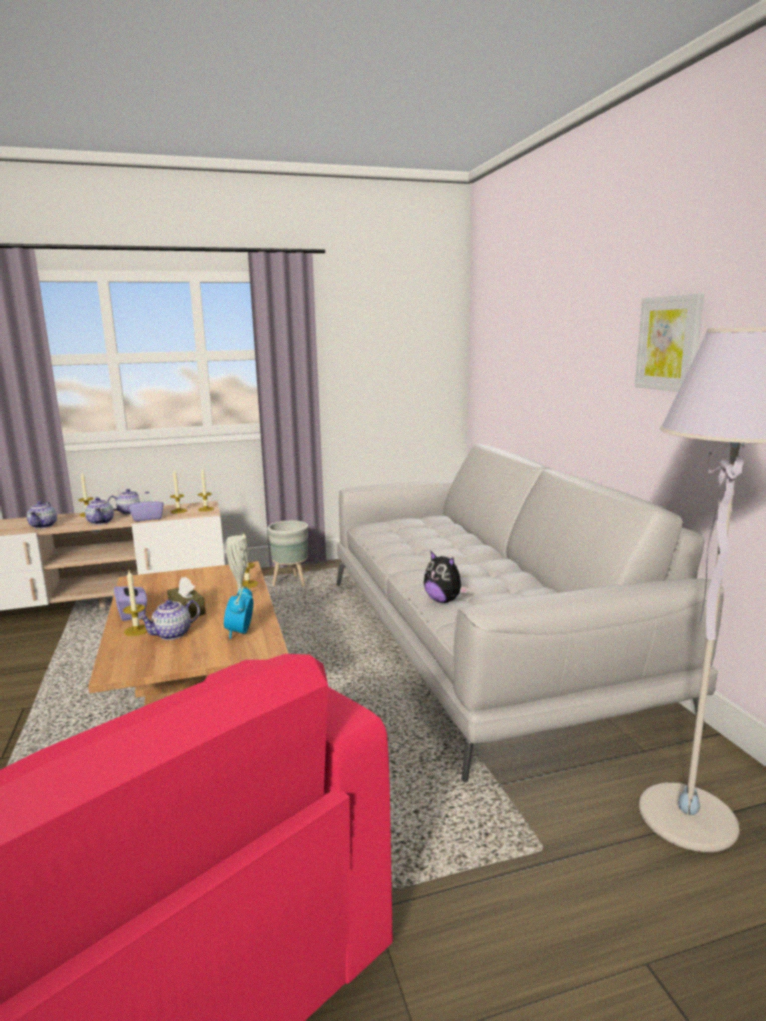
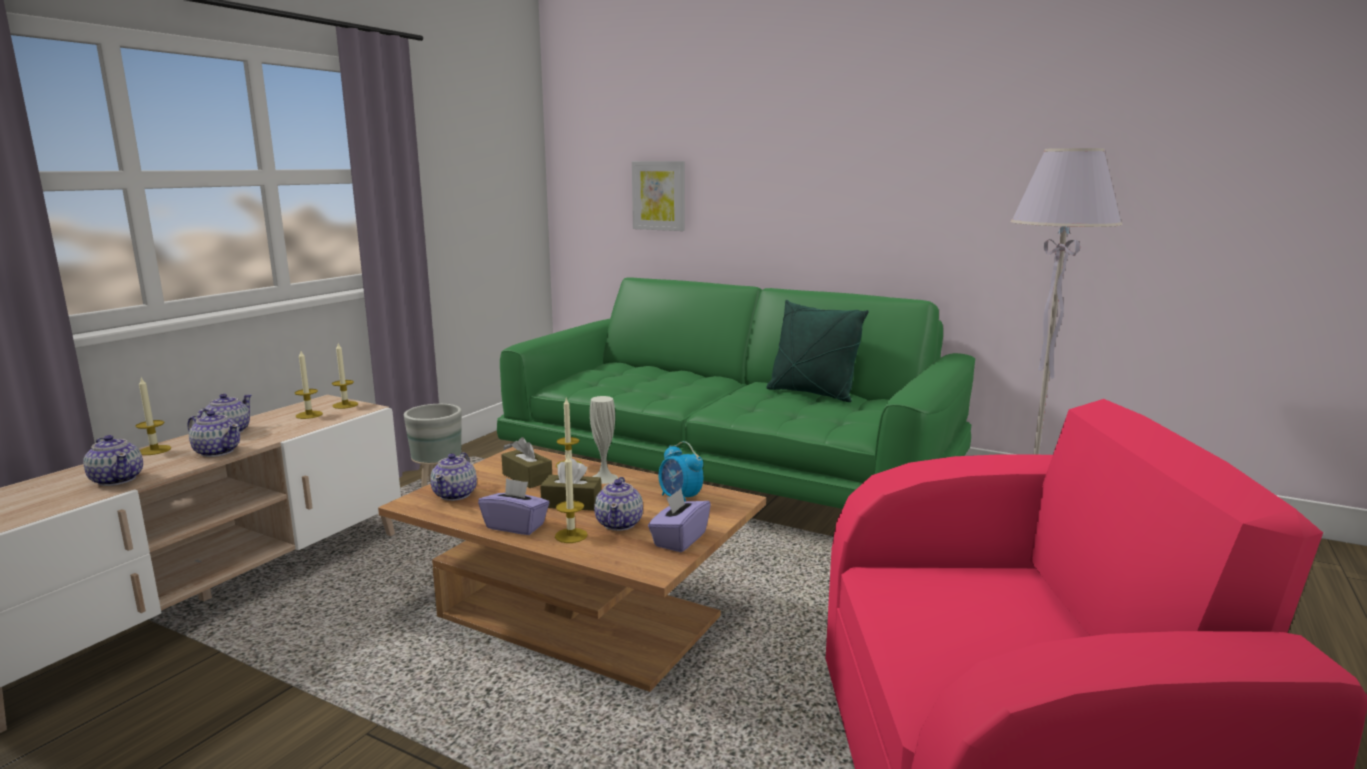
camera: 45 degrees left, 0 degrees up
purple tissue box [129,493,164,521] -> purple tissue box moved to [648,489,711,552]
grey sofa [336,444,724,782] -> green sofa [497,277,975,509]
plush toy [424,550,468,603] -> none
picture [635,293,704,392] -> picture moved to [632,161,685,231]
none -> teapot [430,452,477,501]
none -> brown tissue box [501,437,552,488]
none -> green pillow [766,300,869,402]

